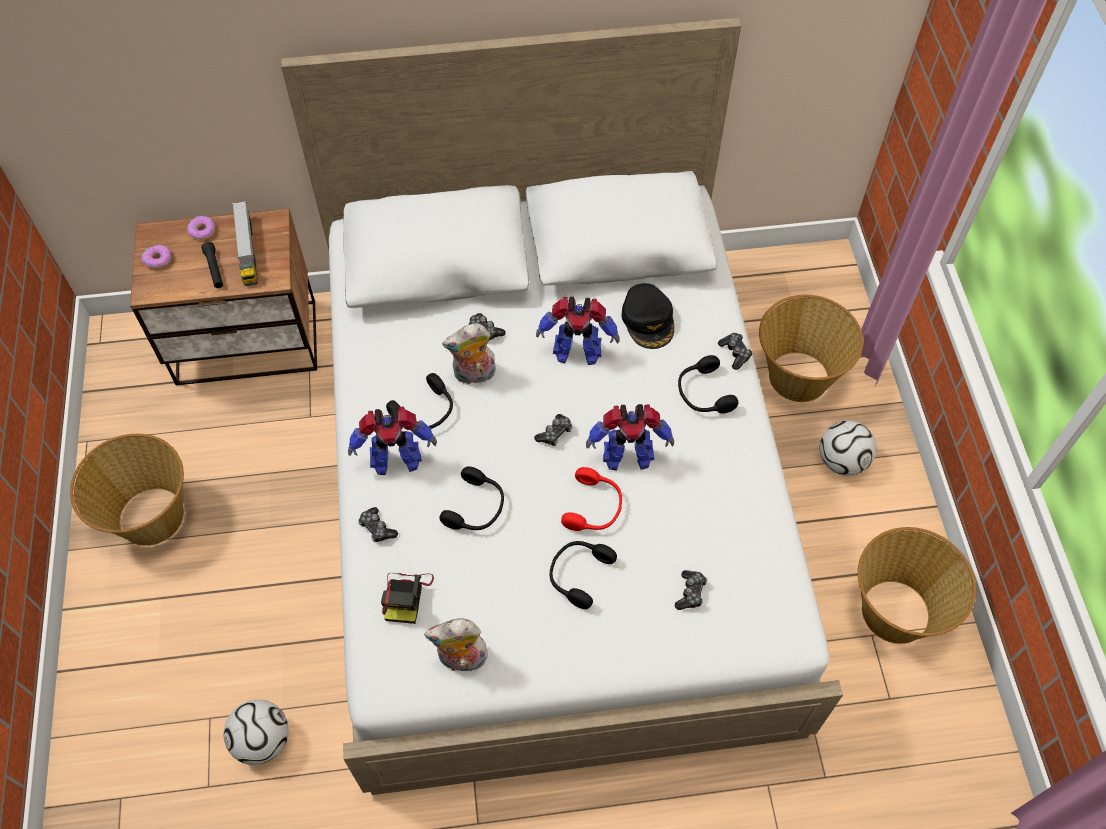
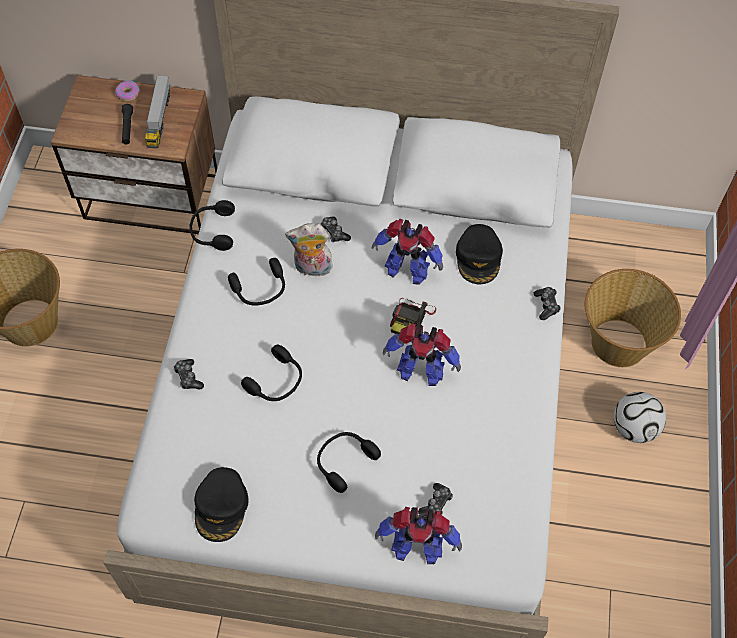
camera: 15 degrees right, 0 degrees up
donut [141,245,171,269] -> none
football [224,700,289,765] -> none
toy robot [348,407,437,475] -> toy robot moved to [375,507,462,564]
camera [381,573,434,624] -> camera moved to [390,298,436,334]
plush toy [424,618,488,672] -> black cap [194,467,249,542]
game controller [534,414,572,446] -> none
red headphones [561,467,622,531] -> none
black headphones [678,355,738,413] -> black headphones moved to [189,200,235,251]
basket [858,527,976,644] -> none

